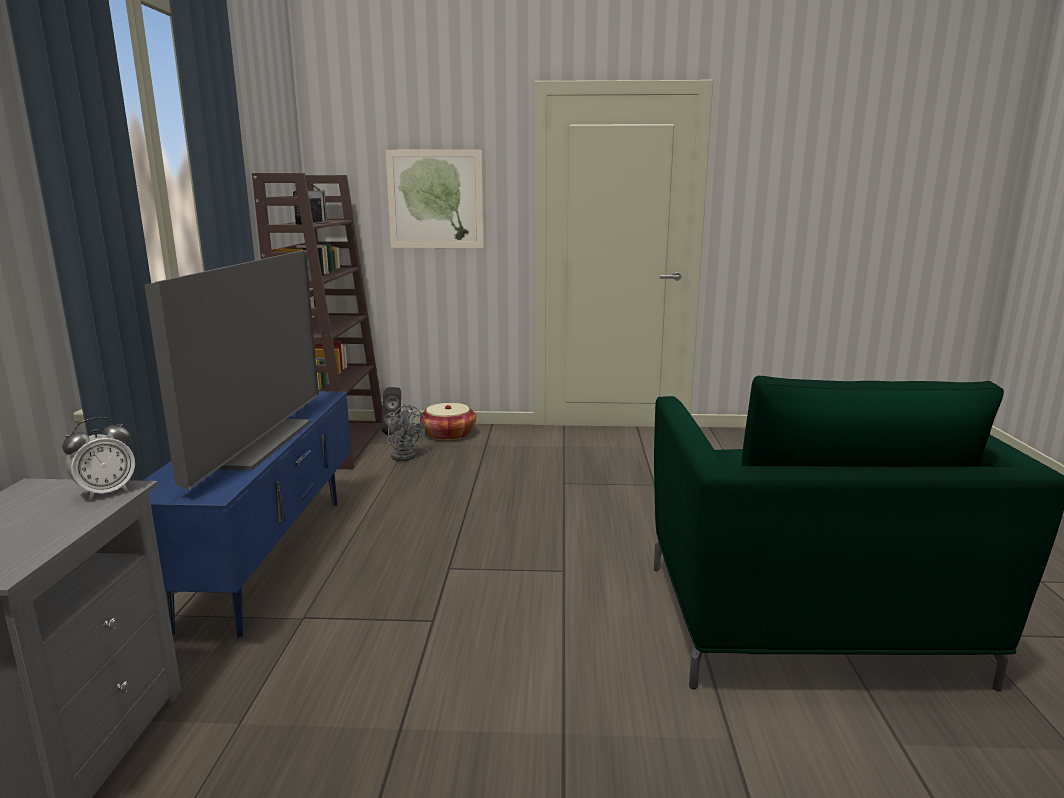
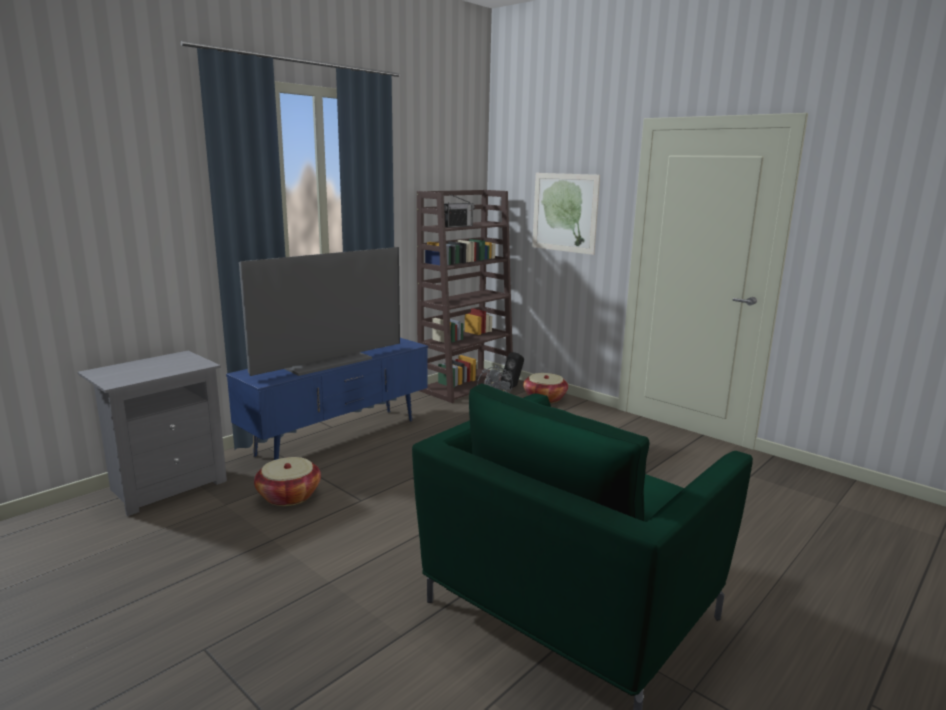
camera: 40 degrees right, 0 degrees up
alarm clock [62,417,135,500] -> none
none -> basket [254,457,321,506]

